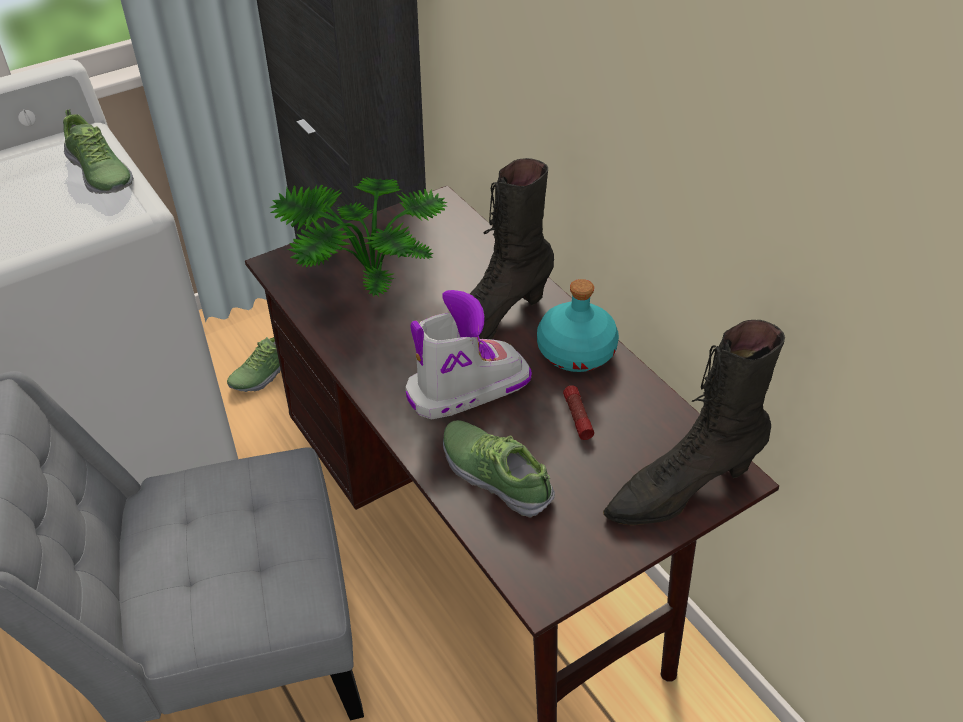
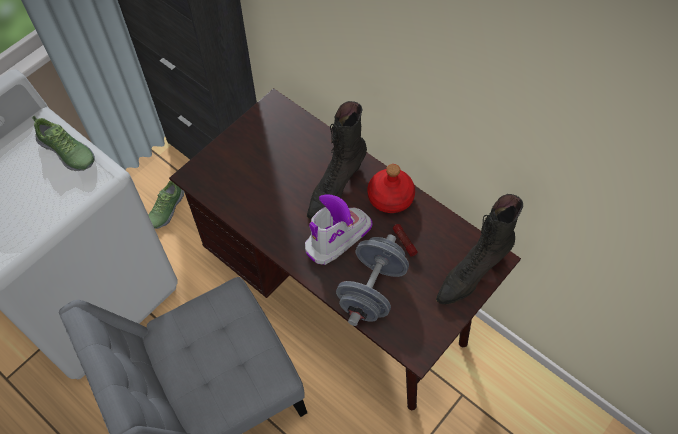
camera: 15 degrees left, 15 degrees up
potted plant [269,177,447,297] -> none
shoe [443,420,555,518] -> grey dumbbell [336,234,409,326]
turquoise bottle [537,279,619,372] -> red bottle [367,164,415,213]

